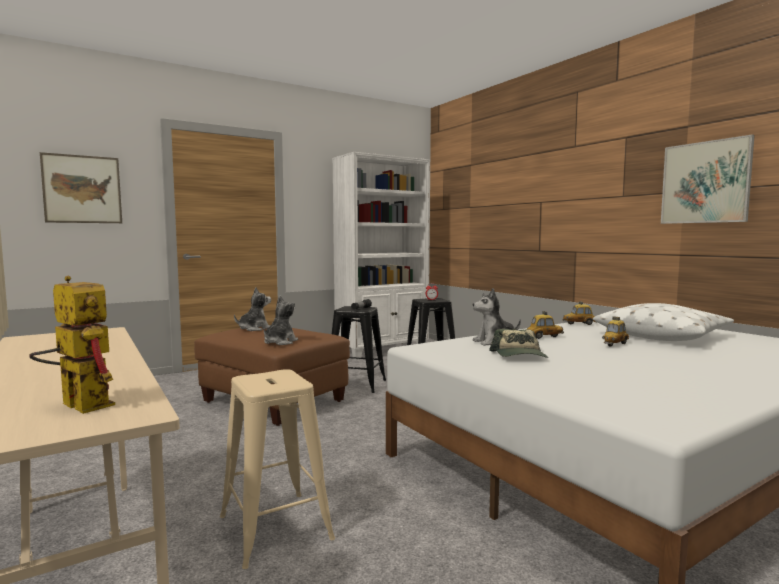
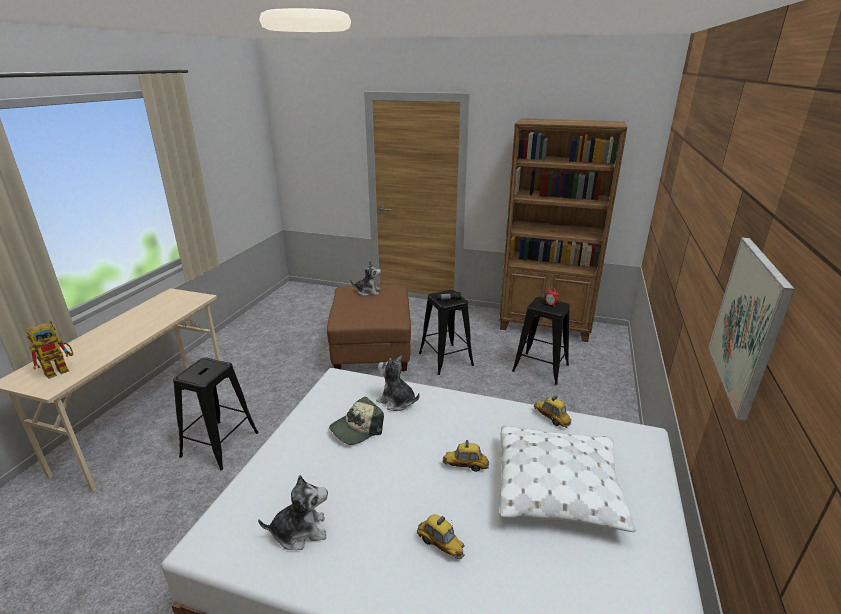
camera: 50 degrees right, 20 degrees up
toy robot [29,276,115,414] -> toy robot turned 45 degrees clockwise [26,320,73,379]
picture [40,152,122,223] -> none
beige stool [220,369,335,569] -> black stool [173,358,259,470]
plush toy [264,296,298,345] -> plush toy moved to [258,475,328,550]
white bookcase [332,152,430,360] -> brown bookcase [499,118,627,342]
toy car [526,311,564,339] -> toy car moved to [417,514,465,559]

